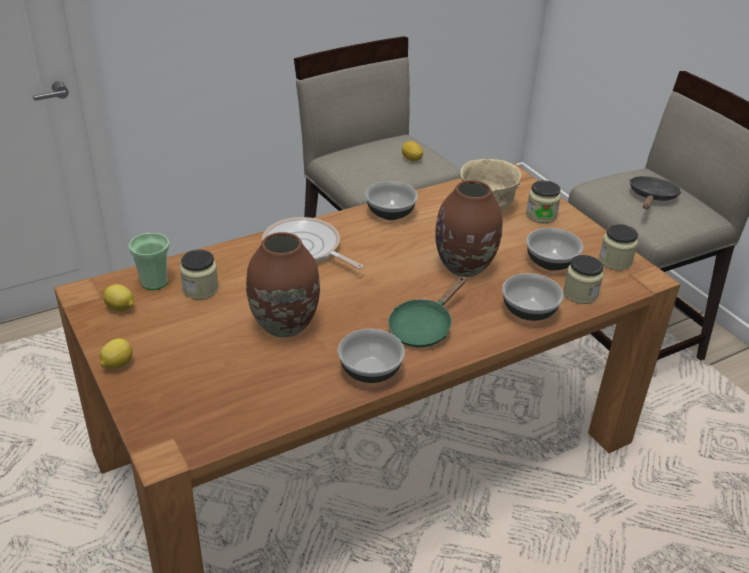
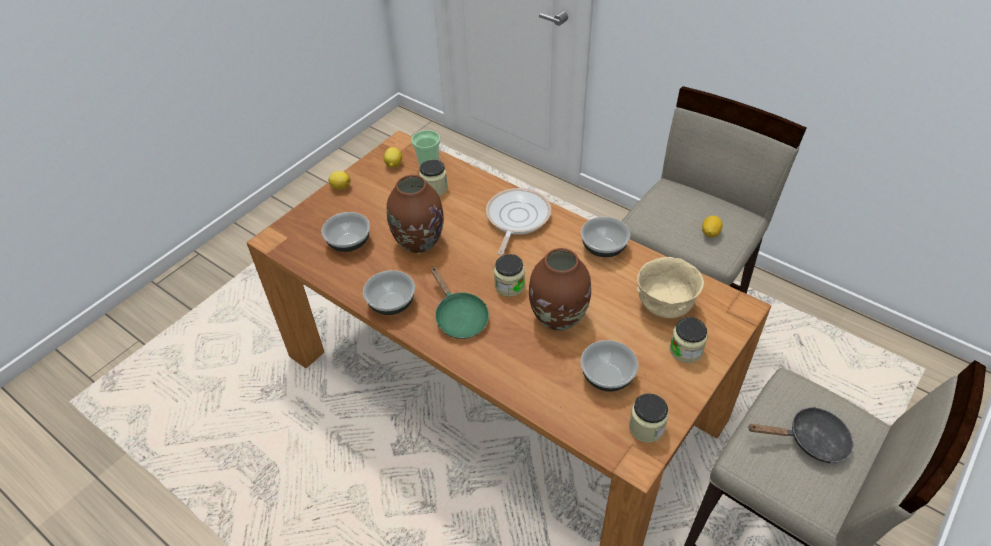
camera: 70 degrees right, 10 degrees up
green frying pan [388,276,466,348] -> green frying pan turned 135 degrees counterclockwise [431,266,489,339]
bowl [502,273,564,321] -> bowl moved to [322,212,370,252]
jar [563,255,604,304] -> jar moved to [494,254,525,297]

